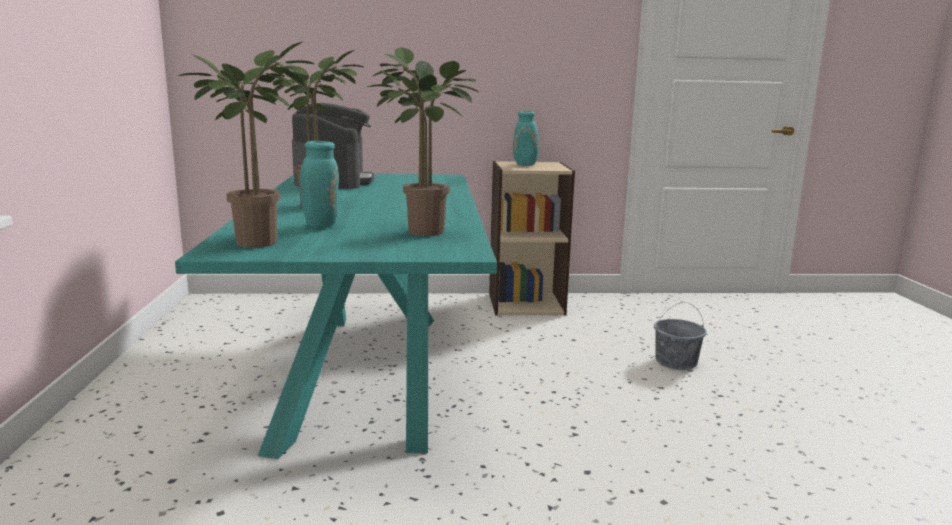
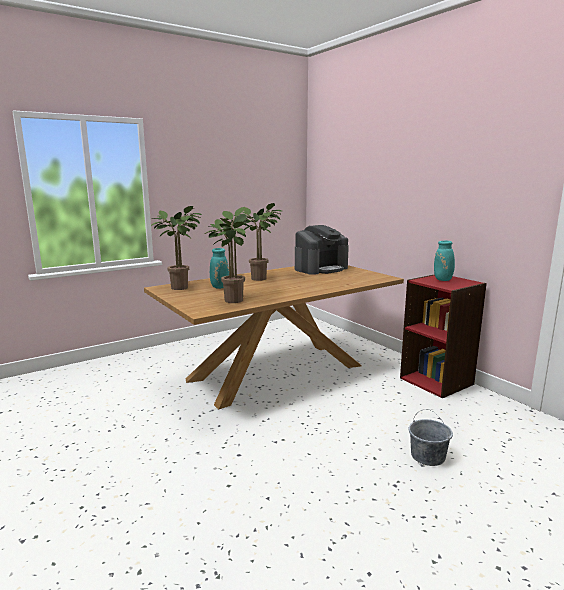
camera: 60 degrees right, 0 degrees up
turquoise dining table [175,174,497,459] -> brown dining table [144,265,404,410]
beige bookcase [489,161,575,316] -> red bookcase [400,274,487,398]

